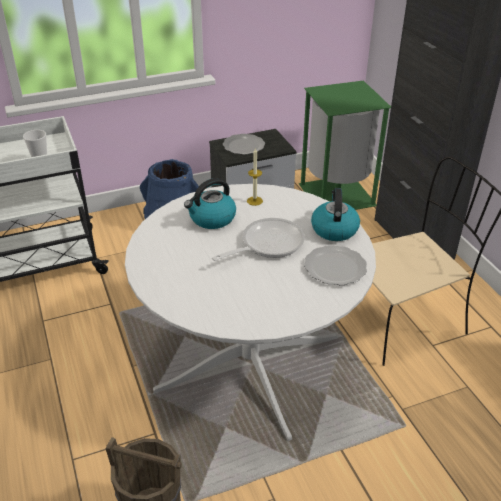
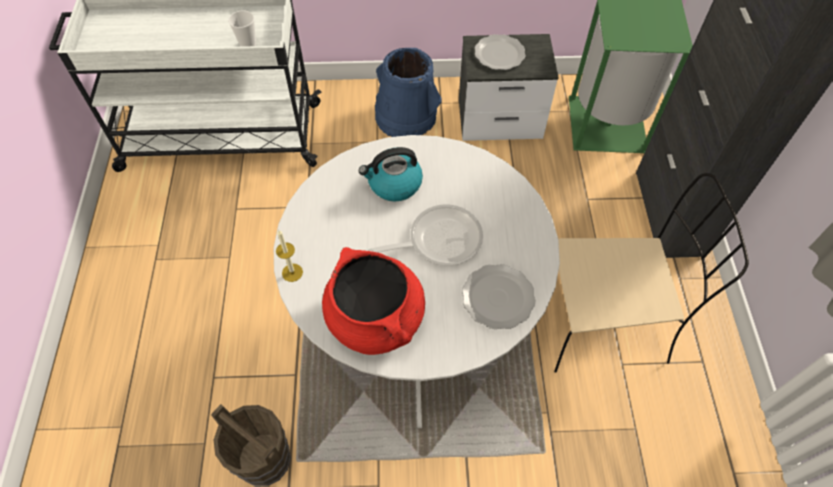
camera: 20 degrees right, 20 degrees up
candle [247,148,263,206] -> candle moved to [276,230,303,282]
kettle [311,188,360,241] -> none
none -> red cooking pot [322,247,425,355]

